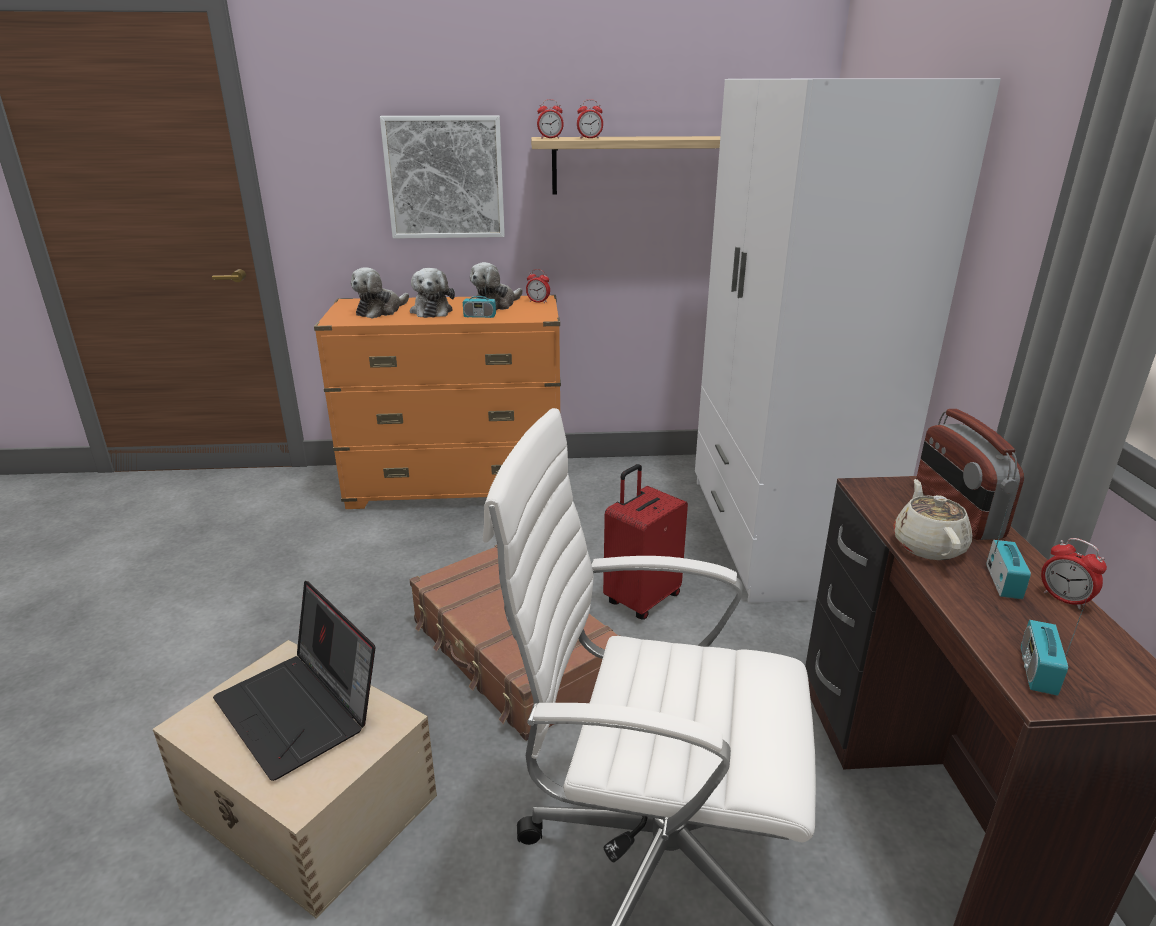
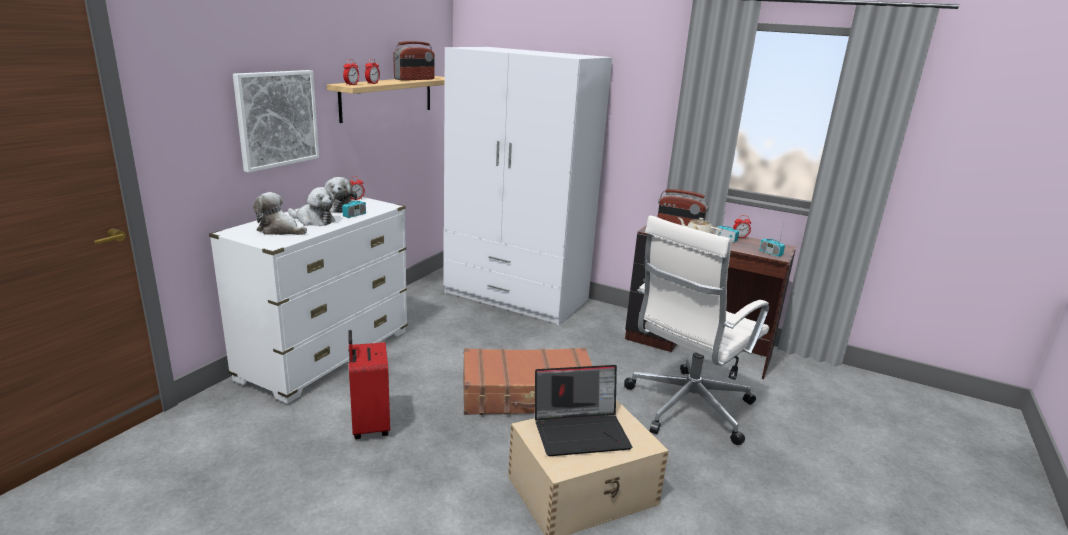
camera: 60 degrees left, 5 degrees down
orange dresser [314,295,561,509] -> white dresser [209,197,408,404]
plush toy [351,267,409,318] -> plush toy turned 135 degrees clockwise [253,192,307,235]
red suitcase [603,464,688,619] -> red suitcase moved to [348,330,390,439]
none -> radio [393,41,435,81]

